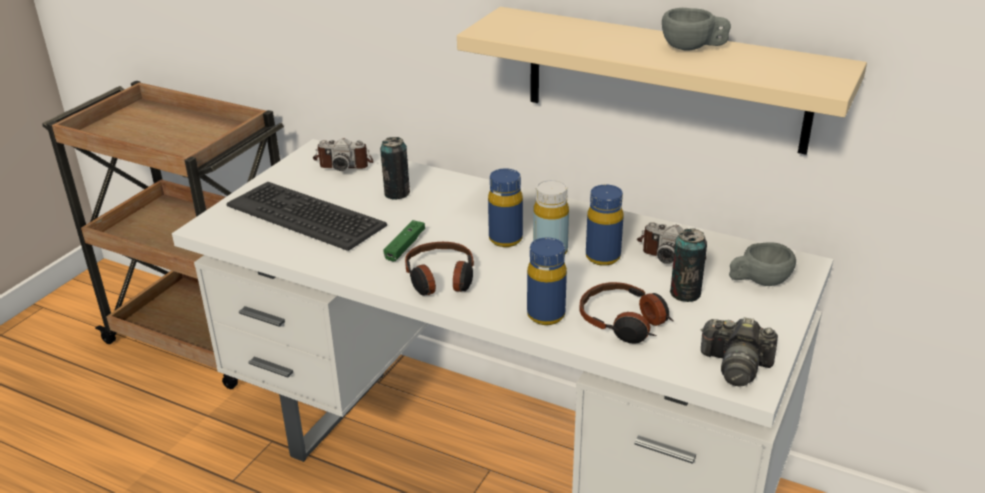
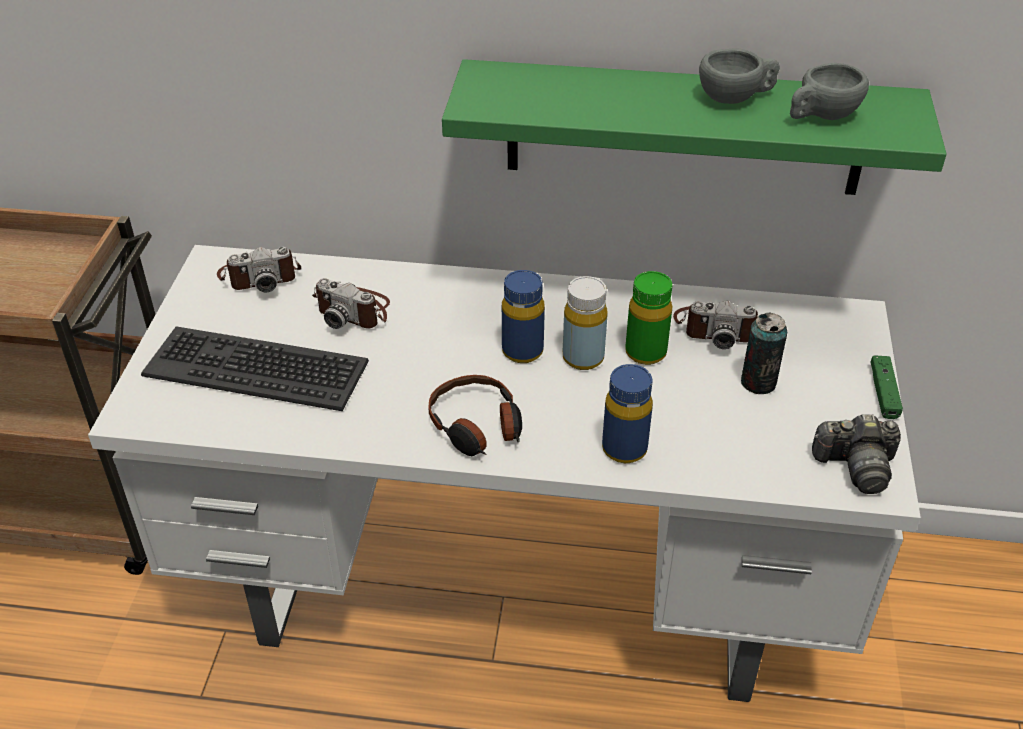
camera: 20 degrees left, 10 degrees up
can [380,137,410,200] -> camera [312,278,390,329]
green game controller [383,220,425,261] -> green game controller moved to [871,356,903,419]
beige shelf [457,7,867,155] -> green shelf [442,59,947,195]
headphones [579,282,673,344] -> none
blue bottle [586,185,624,266] -> green bottle [625,271,672,365]
grey cup [729,242,796,286] -> grey cup moved to [790,63,869,120]

